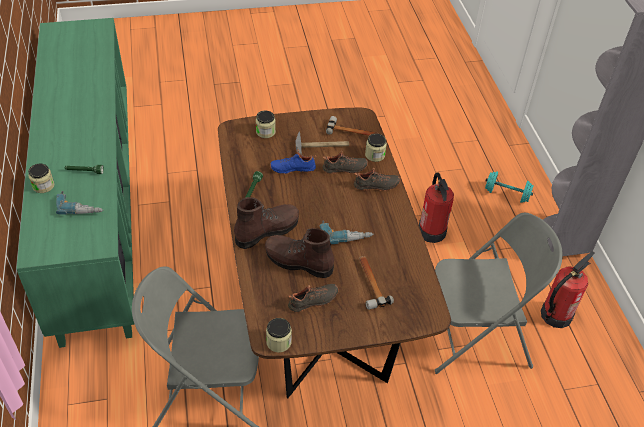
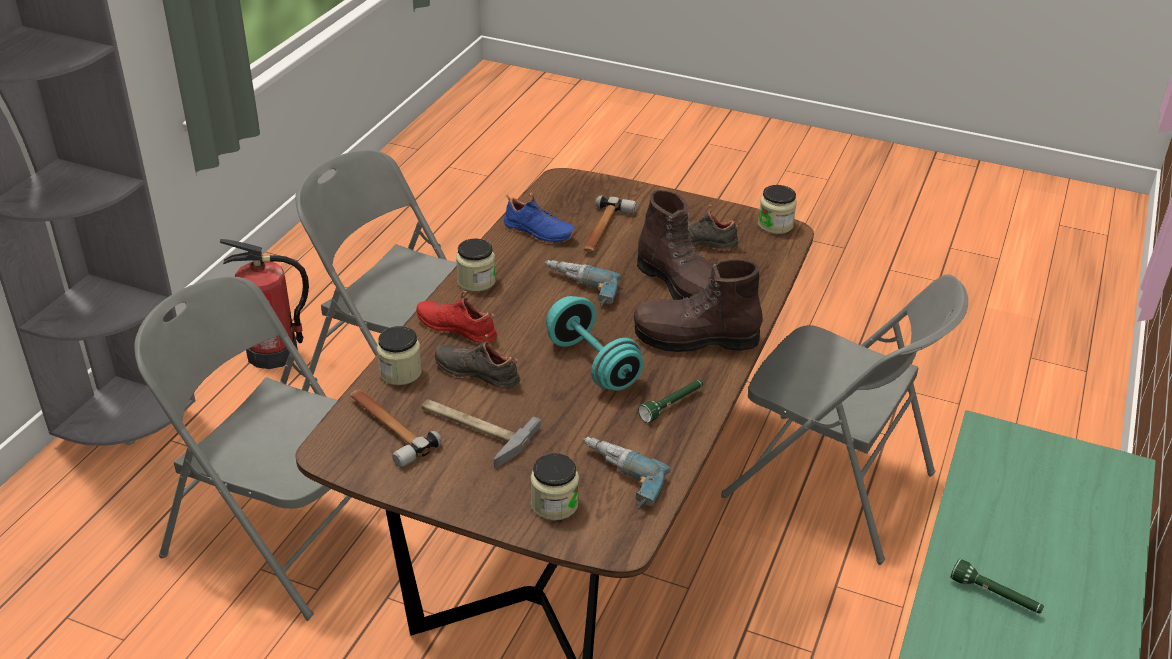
camera: 145 degrees left, 10 degrees down
jar [28,164,54,193] -> jar moved to [456,239,496,292]
power drill [56,191,104,215] -> power drill moved to [583,437,670,508]
blue shoe [270,149,316,174] -> blue shoe moved to [504,193,577,244]
black shoe [354,168,400,191] -> red shoe [416,291,497,345]
fire extinguisher [419,172,454,243] -> grey chair [135,276,352,621]
turquoise dumbbell [485,171,534,203] -> turquoise dumbbell moved to [546,296,644,391]

